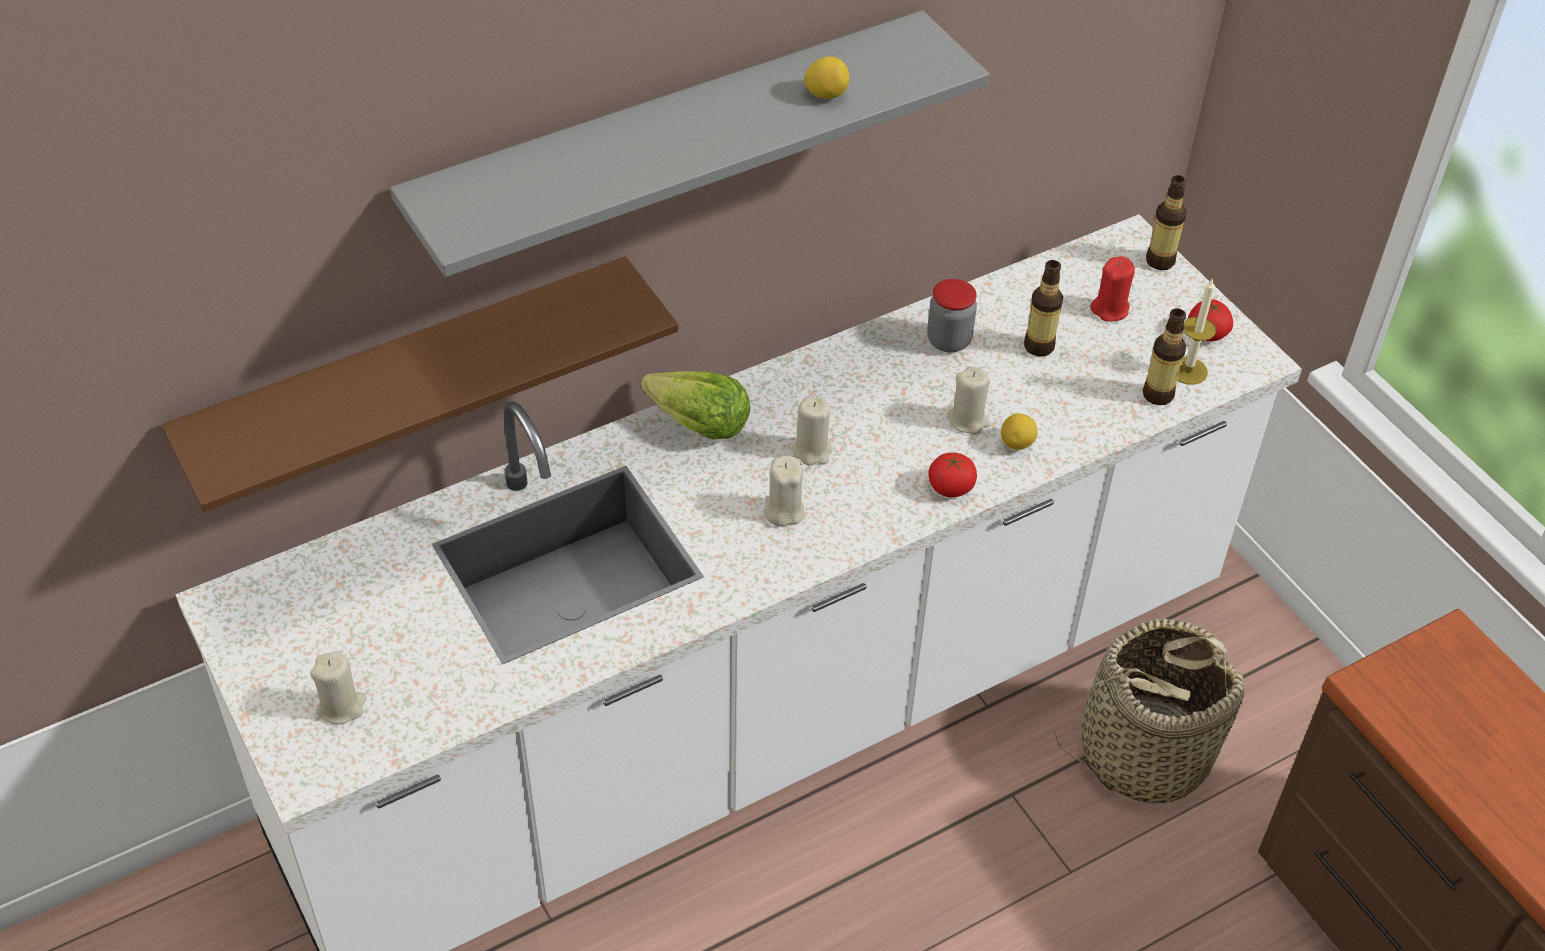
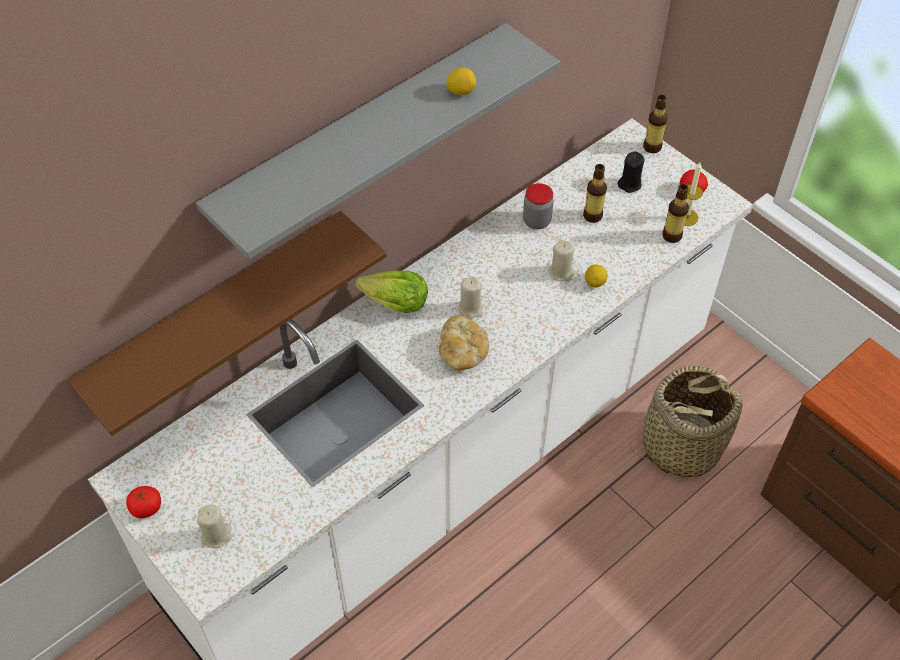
camera: 10 degrees left, 5 degrees up
beige candle [764,456,804,527] -> bread [439,315,489,370]
tomato [929,453,977,498] -> tomato moved to [126,486,161,518]
red candle [1090,256,1135,322] -> black candle [618,151,645,193]

